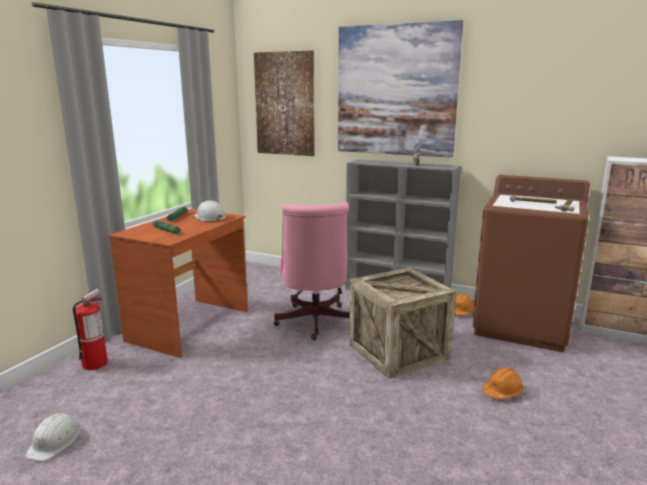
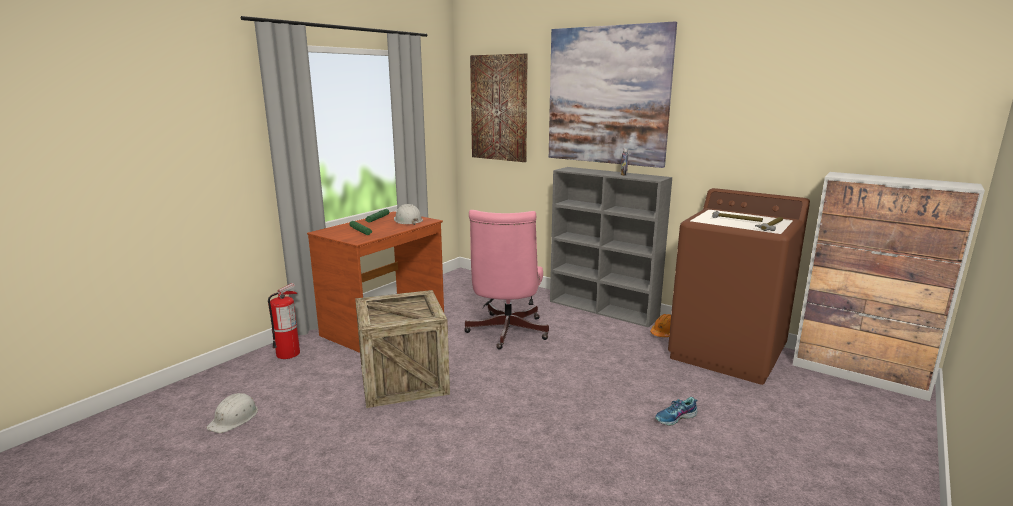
camera: 10 degrees right, 0 degrees up
crate [349,268,456,379] -> crate moved to [355,290,450,408]
orange hard hat [482,367,524,399] -> shoe [655,397,698,426]

